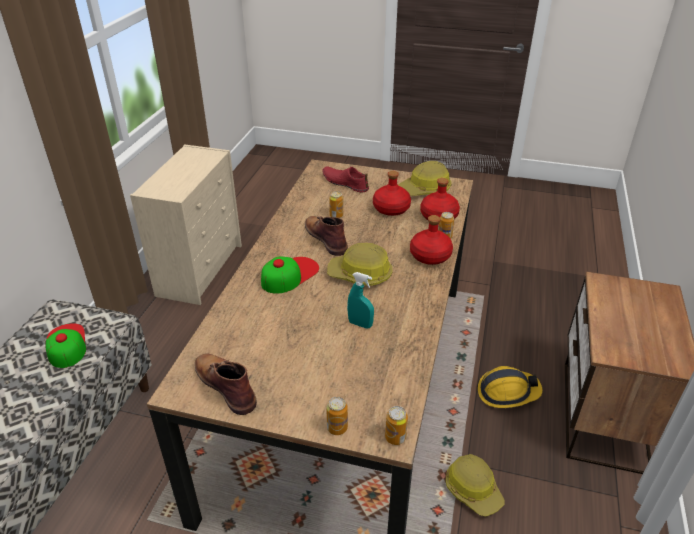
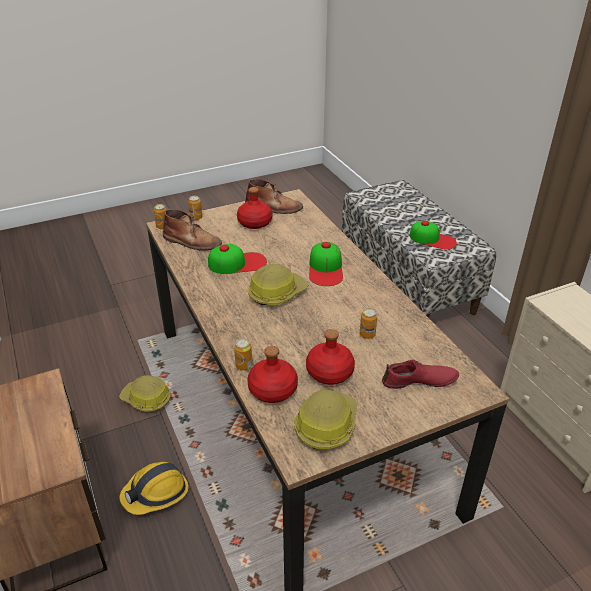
camera: 140 degrees right, 0 degrees up
brown boot [305,216,348,256] -> brown boot moved to [163,209,222,250]
turquoise spray bottle [347,272,374,329] -> cap [208,244,267,274]
red bottle [410,215,453,265] -> red bottle moved to [237,187,272,229]

